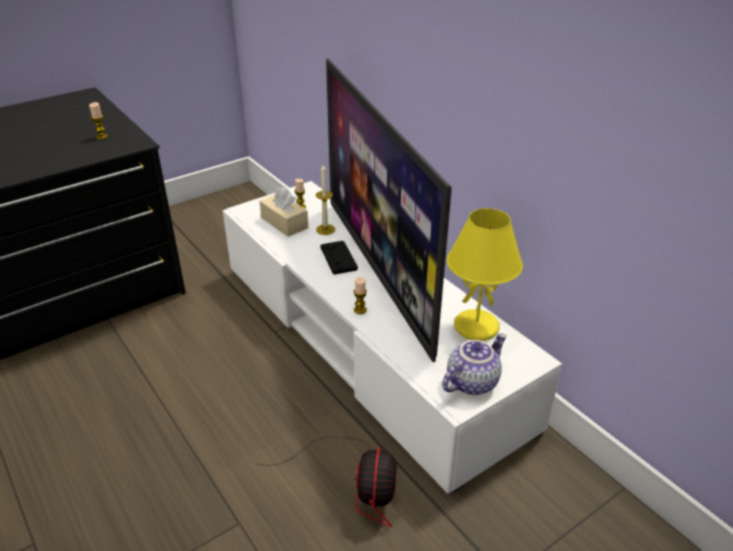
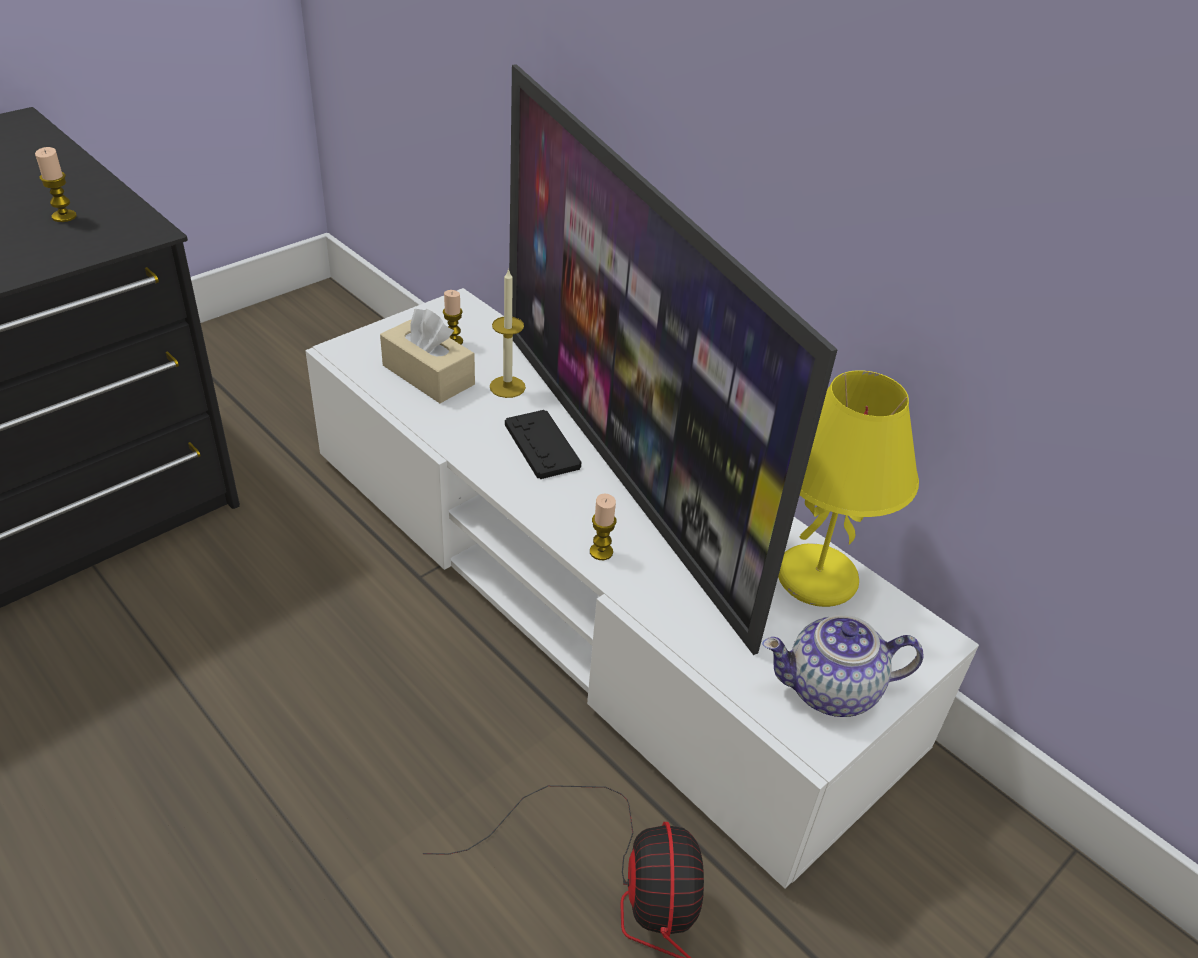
camera: 10 degrees left, 5 degrees up
teapot [442,334,507,395] -> teapot turned 135 degrees counterclockwise [762,615,923,717]

